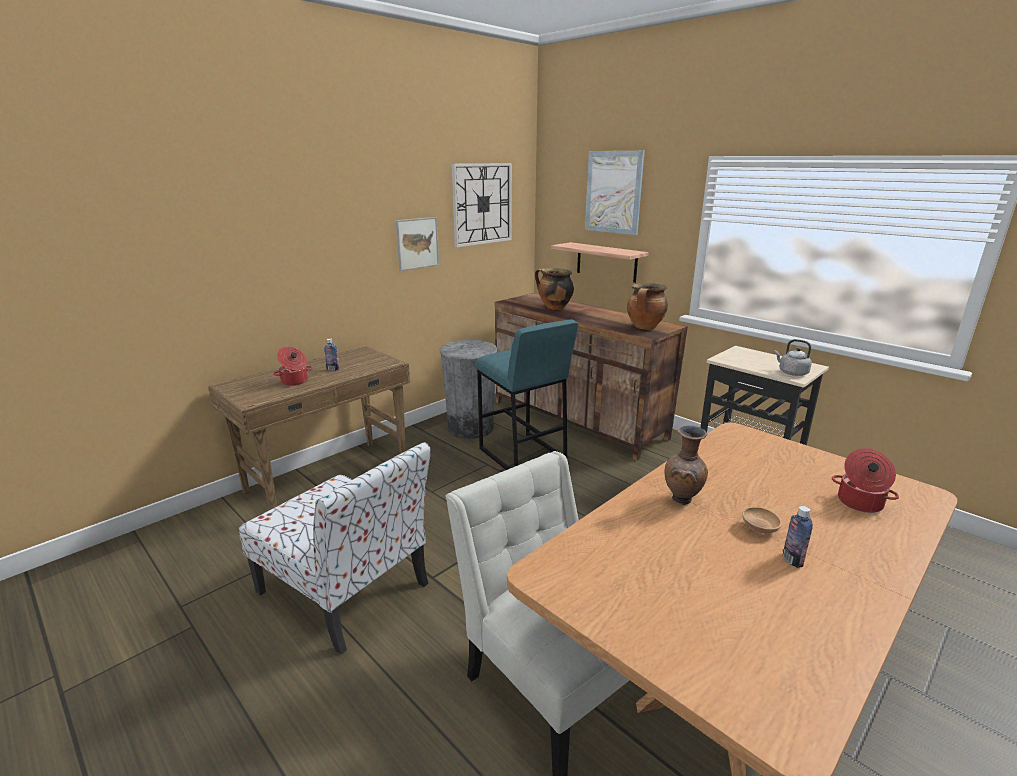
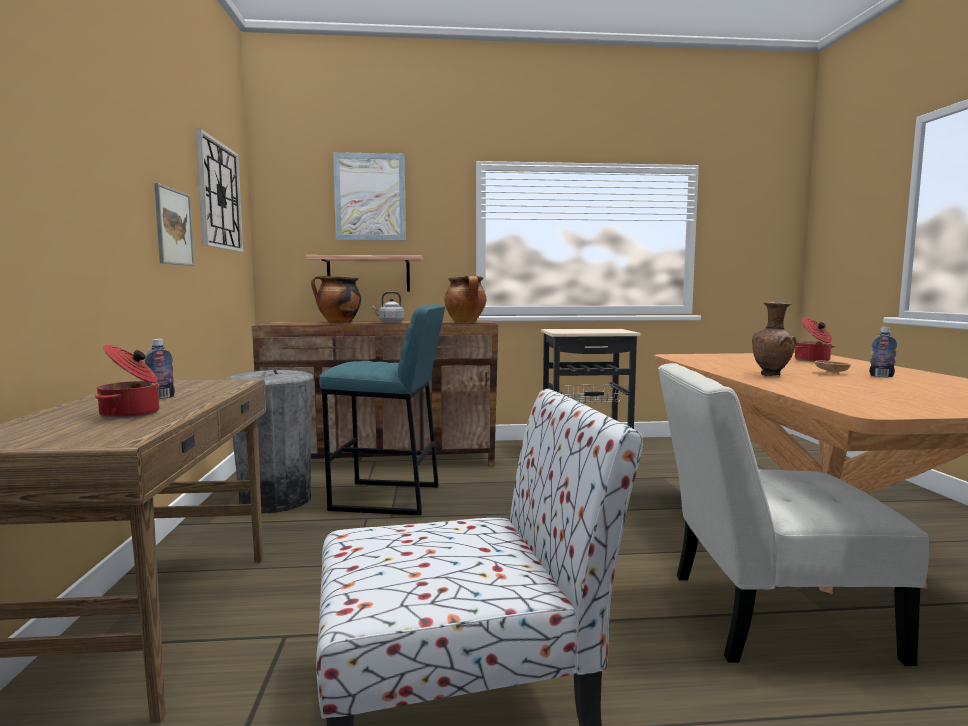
camera: 50 degrees left, 15 degrees down
grey kettle [774,339,812,376] -> grey kettle moved to [372,292,404,323]

